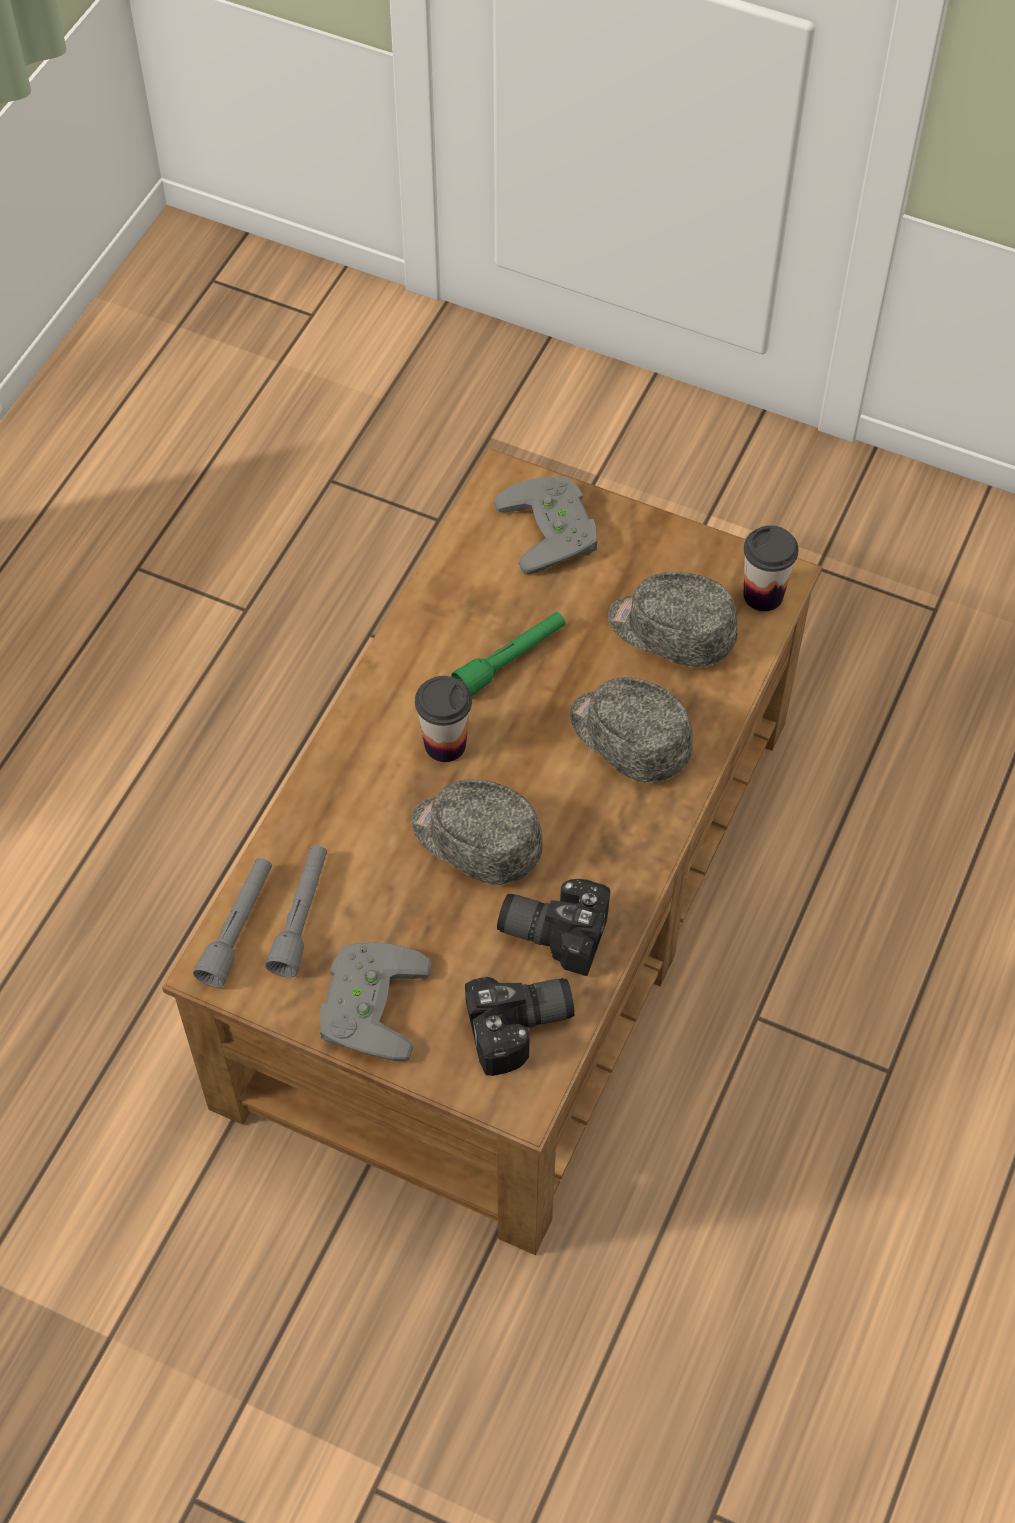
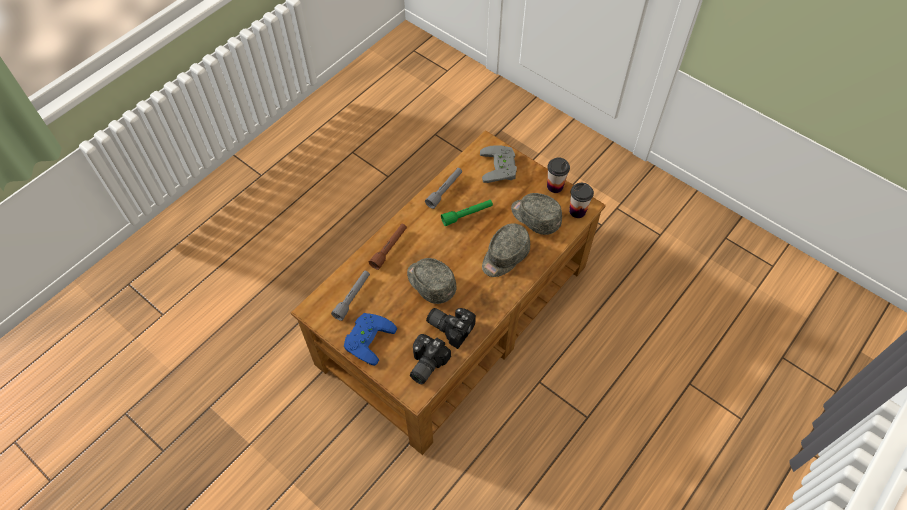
camera: 15 degrees right, 0 degrees up
grey flashlight [193,858,272,988] -> grey flashlight moved to [425,168,462,209]
grey game controller [320,942,432,1062] -> blue game controller [344,313,397,366]
cup [415,676,472,762] -> cup moved to [547,158,570,193]
camera [465,977,575,1076] -> camera turned 120 degrees clockwise [410,334,451,384]
grey cap [570,677,693,783] -> grey cap turned 105 degrees counterclockwise [482,223,530,277]
none -> brown flashlight [369,224,407,270]

